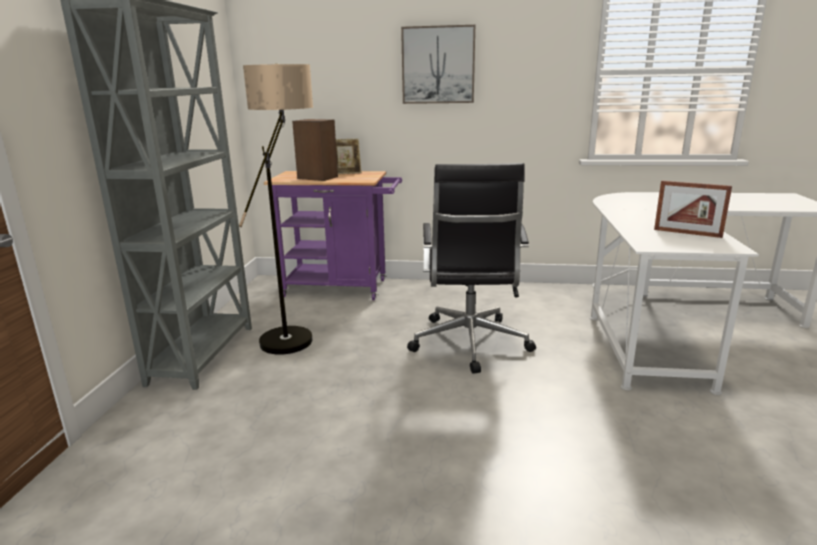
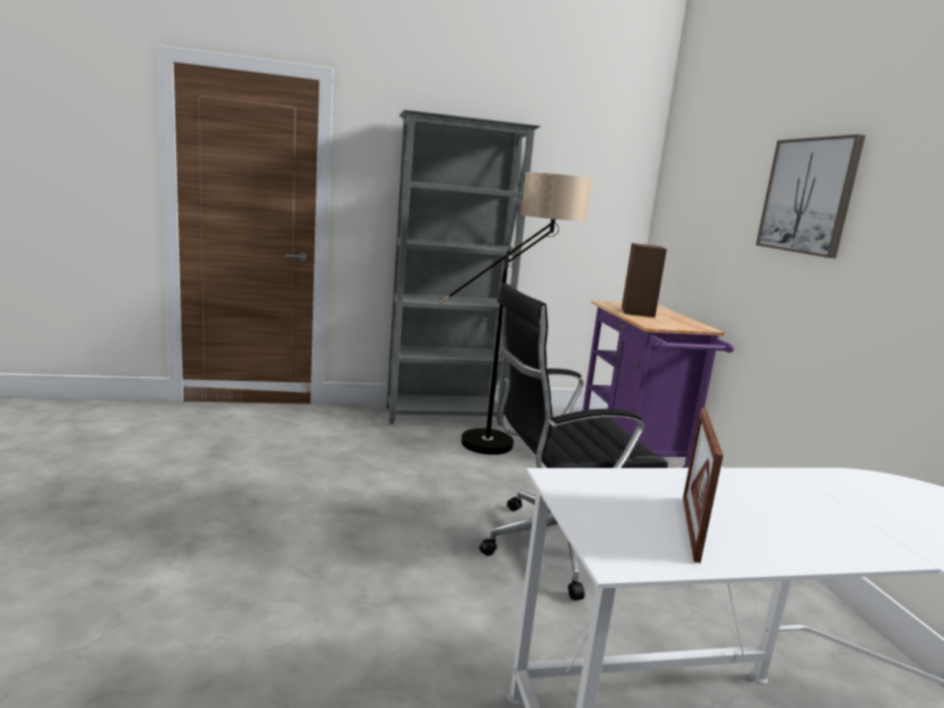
camera: 70 degrees right, 5 degrees down
picture frame [336,139,362,175] -> none

